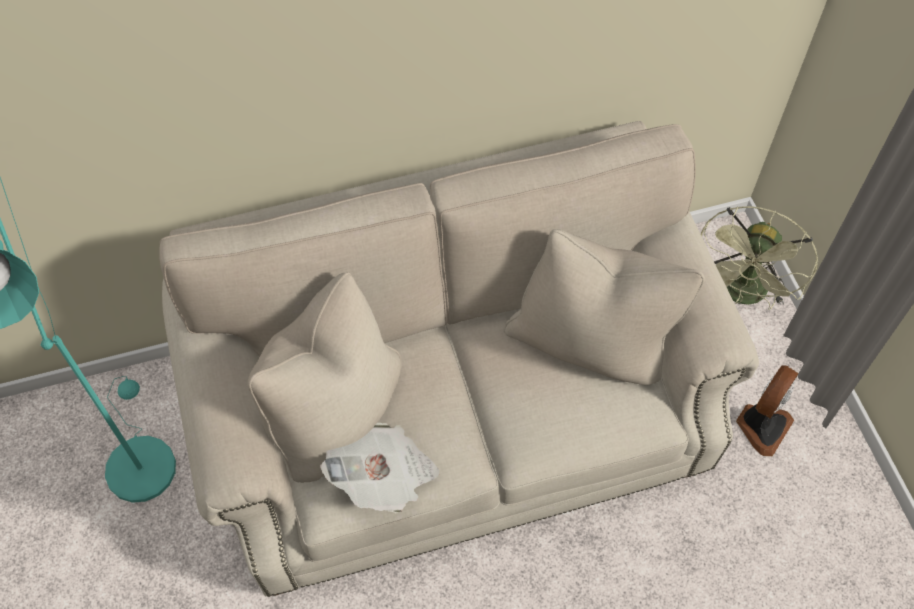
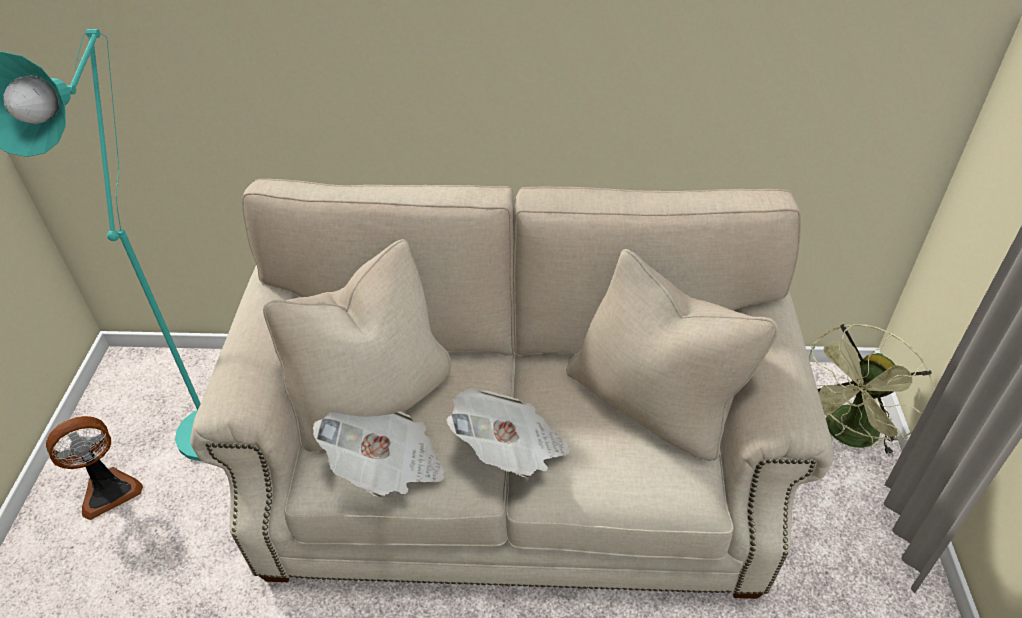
camera: 20 degrees right, 15 degrees down
fan [736,365,799,456] -> fan moved to [46,416,143,520]
none -> newspaper [446,388,571,477]

